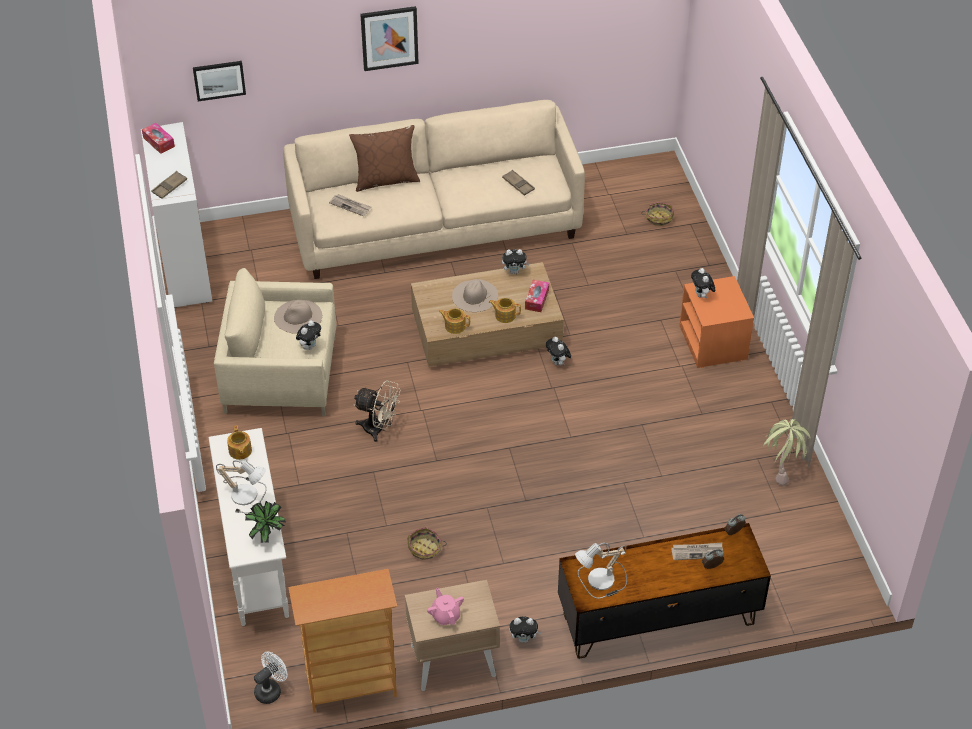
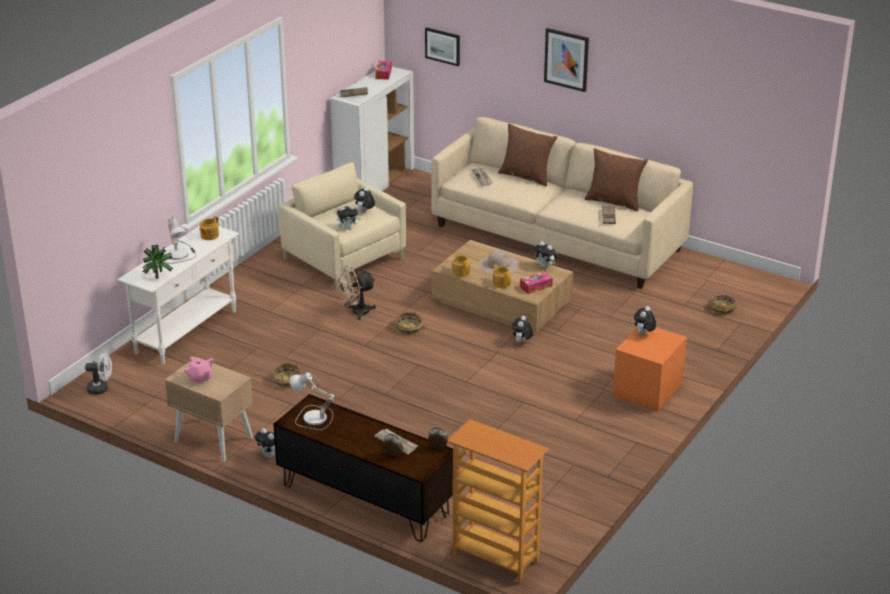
camera: 45 degrees right, 15 degrees down
beige hat [274,300,322,334] -> plush toy [354,187,375,213]
bookcase [288,569,397,713] -> bookcase moved to [448,419,549,584]
beige fan [354,381,401,442] -> beige fan turned 90 degrees clockwise [335,265,376,320]
pink teapot [427,588,464,625] -> pink teapot turned 120 degrees clockwise [184,356,214,384]
potted plant [762,419,811,486] -> none
none -> basket [396,312,426,334]
none -> brown pillow [585,148,648,212]

